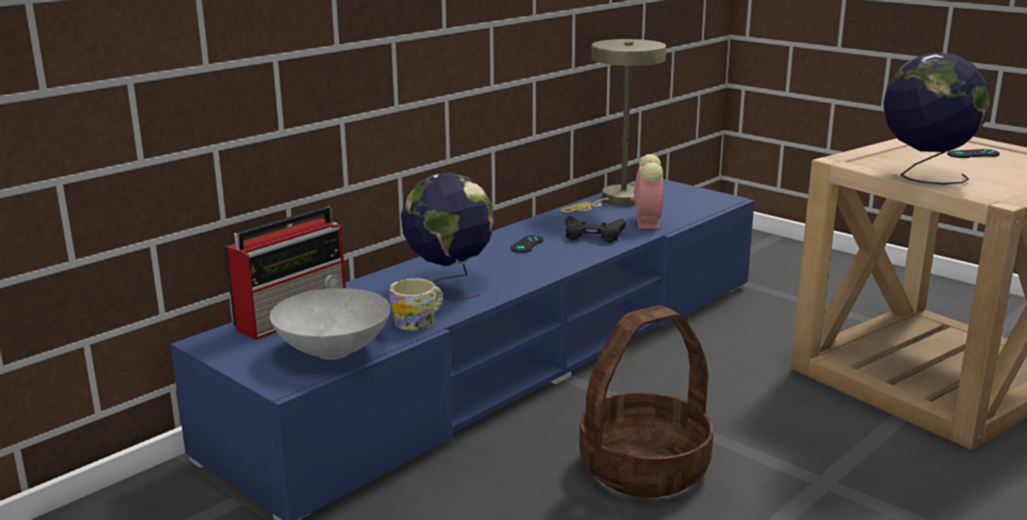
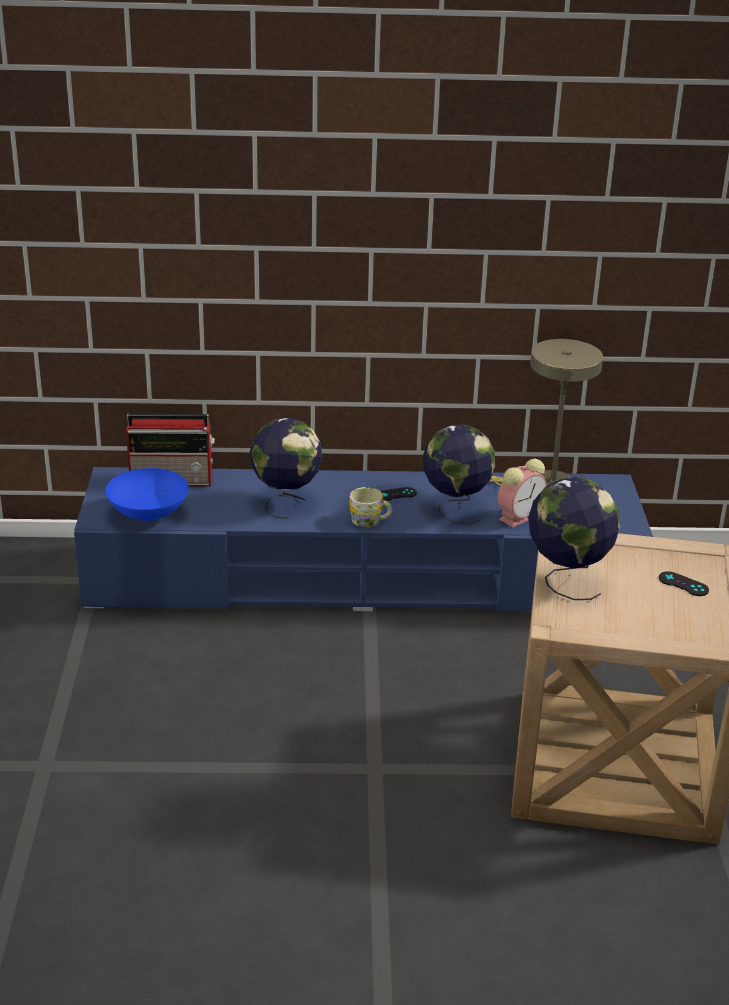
camera: 45 degrees right, 10 degrees up
grey bowl [270,288,391,360] -> blue bowl [105,468,189,521]
mug [389,278,443,331] -> mug moved to [349,487,392,527]
black game controller [565,215,626,243] -> globe [423,424,495,524]
basket [579,305,714,497] -> none

